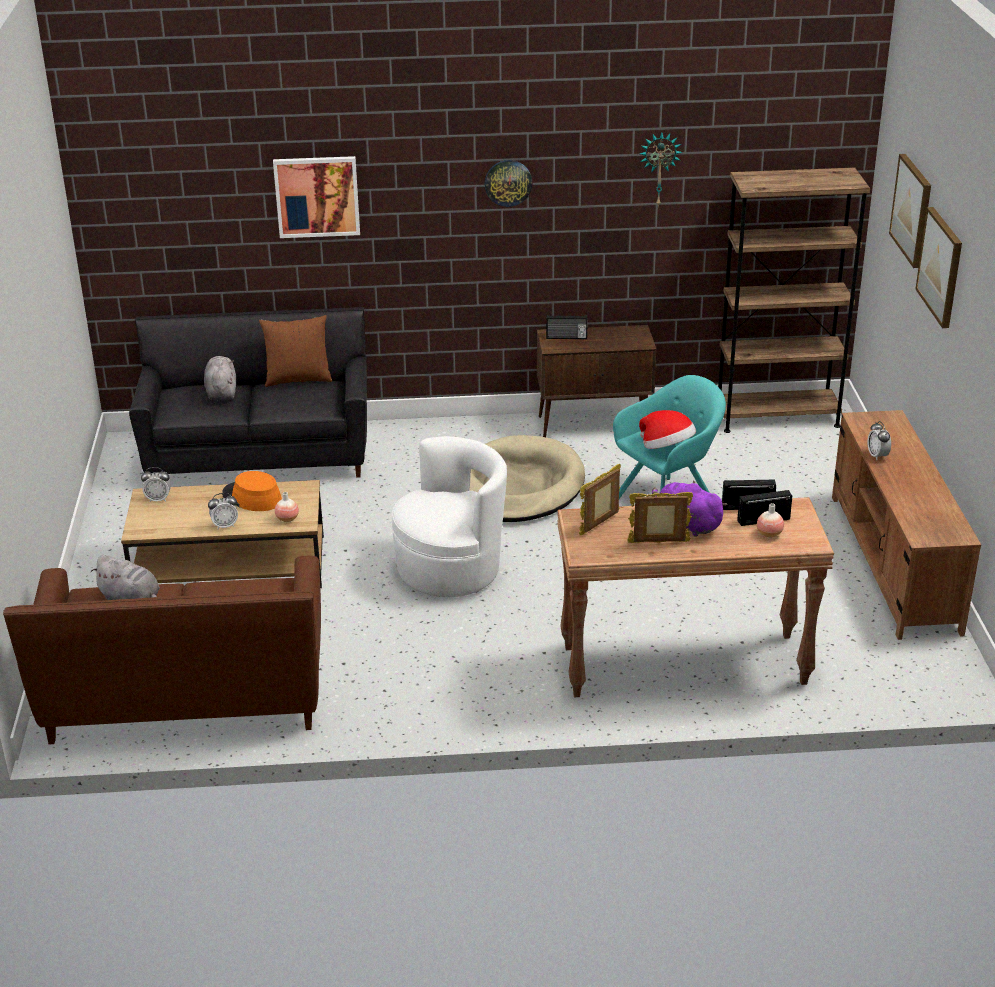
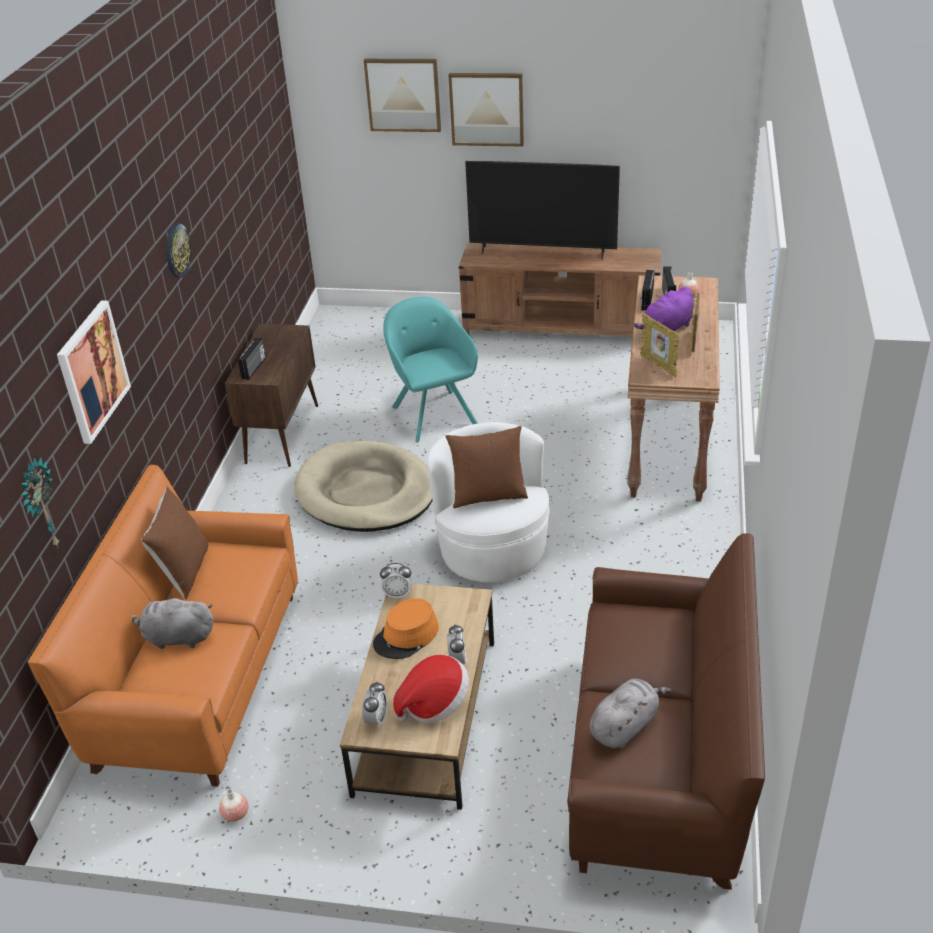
camera: 75 degrees left, 5 degrees up
black sofa [129,307,367,478] -> orange sofa [28,465,298,787]
vase [275,492,299,522] -> vase moved to [219,789,248,822]
hat [639,410,696,449] -> hat moved to [393,655,469,723]
wall clock [640,132,682,207] -> wall clock moved to [21,457,59,548]
brown bookcase [718,168,870,433] -> none
alarm clock [867,421,891,461] -> alarm clock moved to [380,563,412,598]
none -> brown pillow [445,426,528,508]
none -> television [465,161,620,259]

